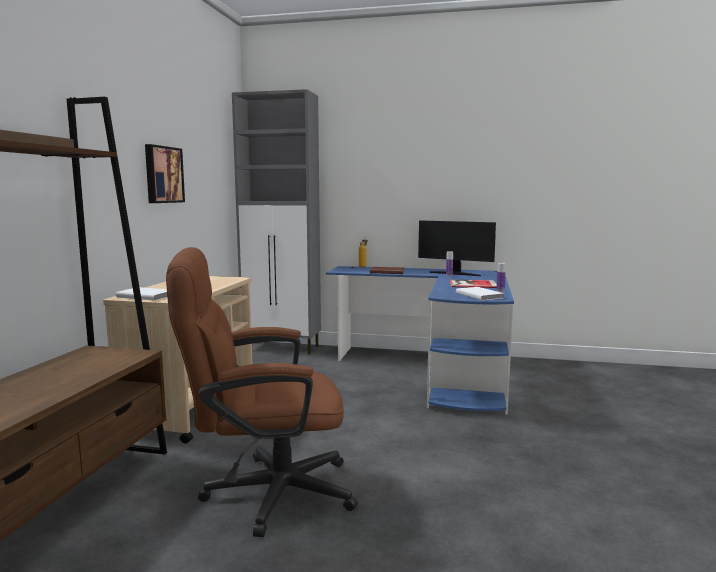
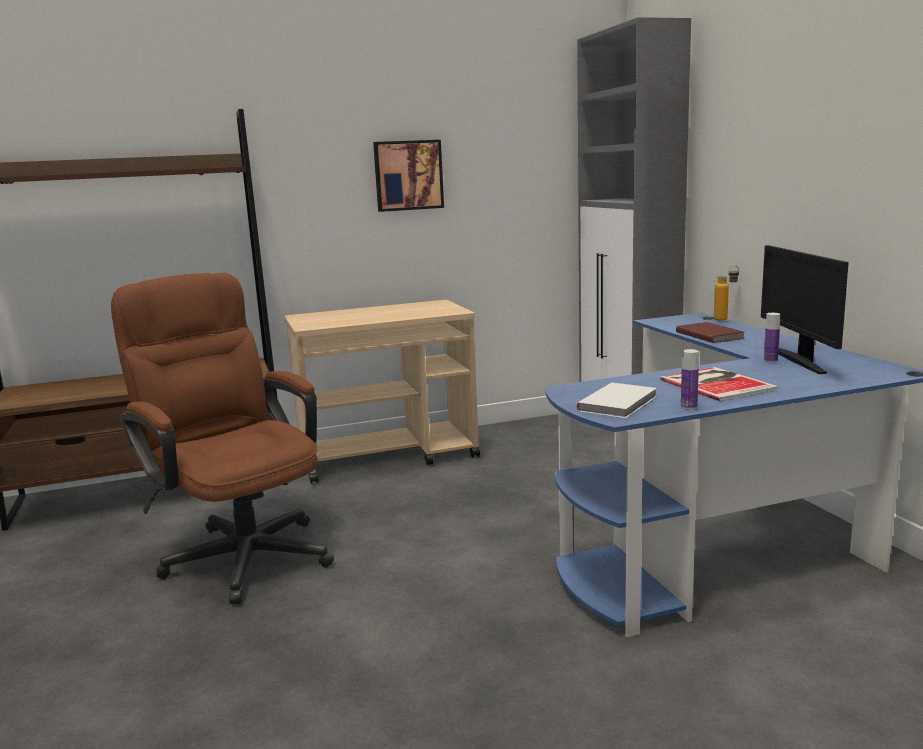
camera: 60 degrees right, 5 degrees up
white book [116,287,167,301] -> none

